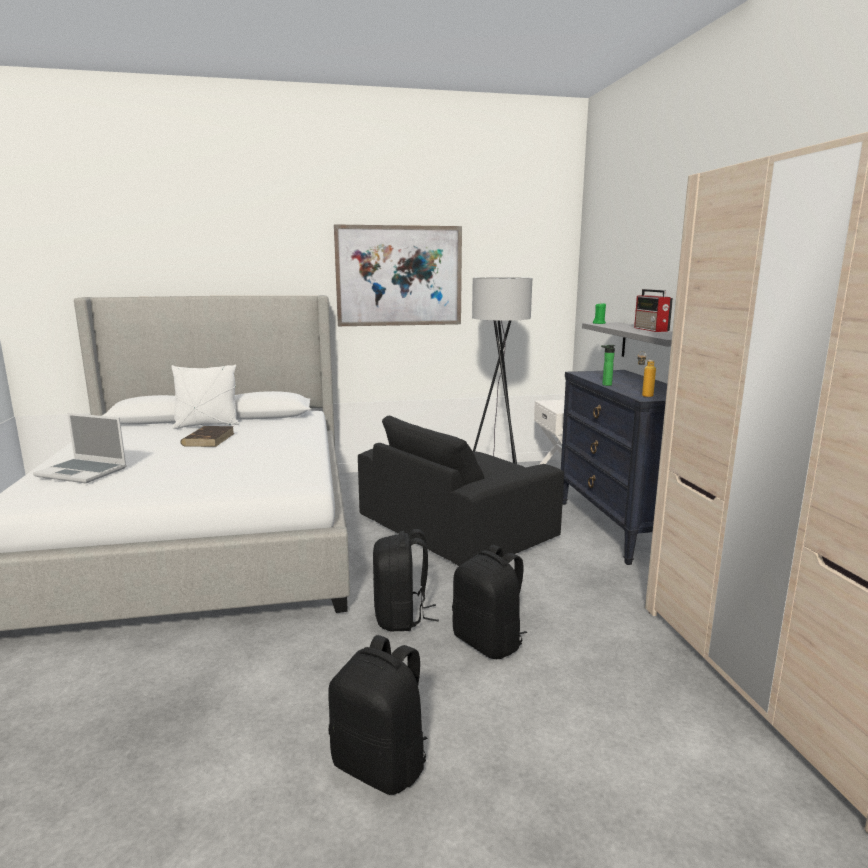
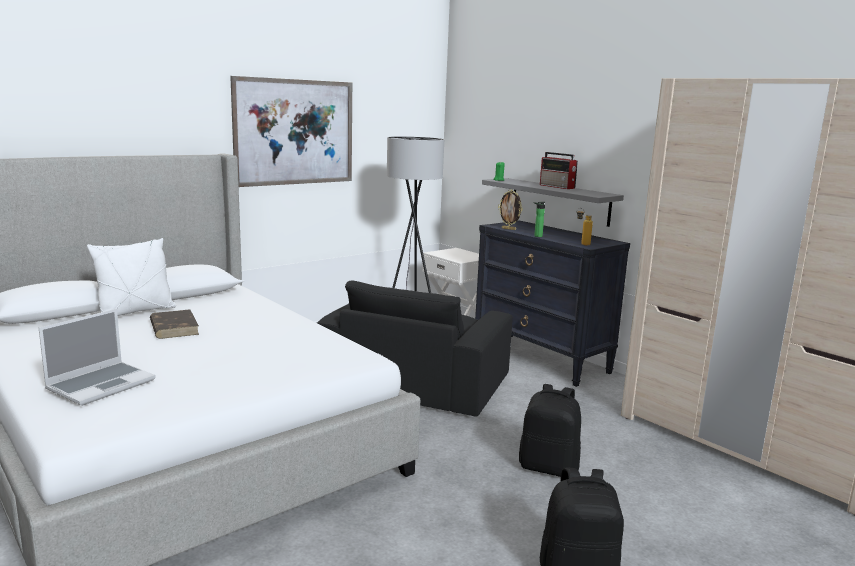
camera: 30 degrees left, 0 degrees up
laptop [33,413,127,483] -> laptop turned 45 degrees counterclockwise [39,309,156,406]
black backpack [373,529,439,631] -> none
none -> picture frame [498,190,523,230]

